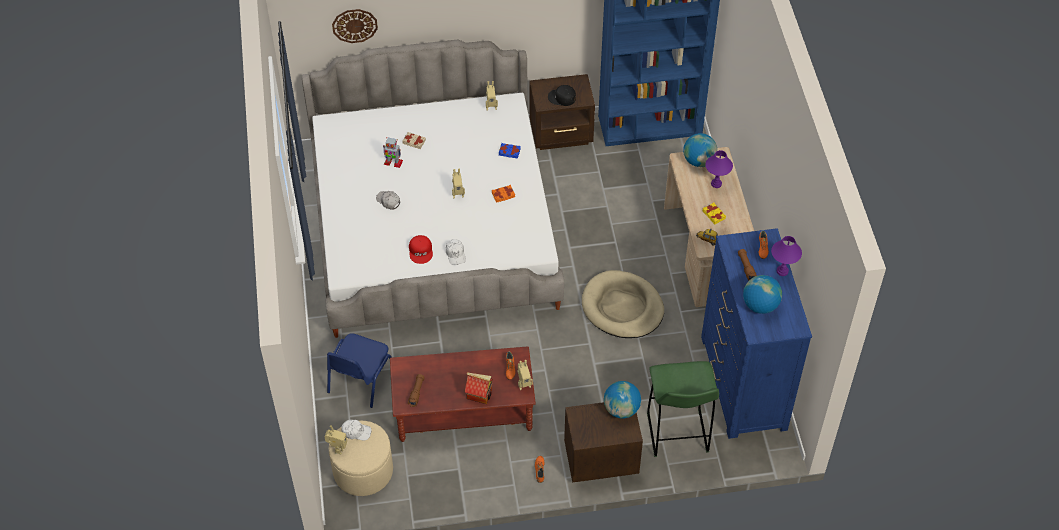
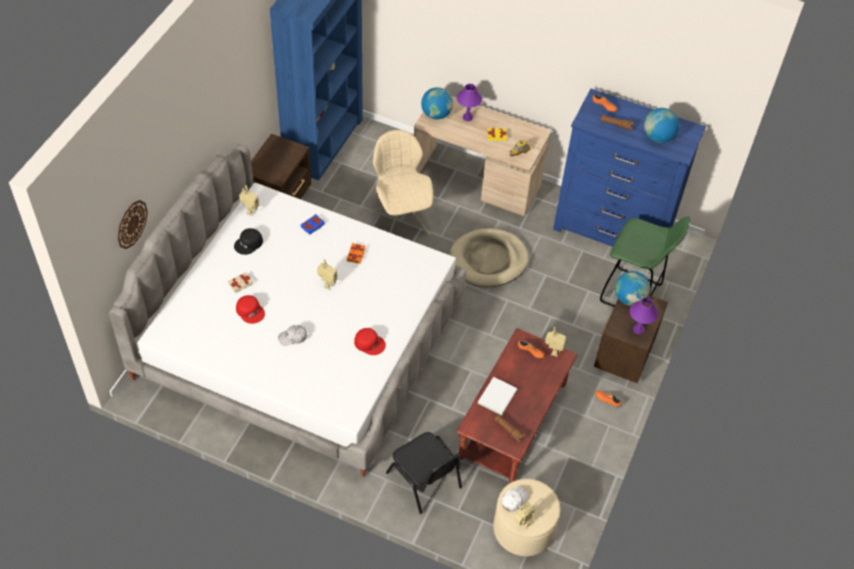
camera: 60 degrees left, 0 degrees up
blue chair [327,333,392,408] -> black chair [386,432,462,514]
toy robot [383,138,403,168] -> red cap [236,295,265,324]
white cap [446,239,466,265] -> none
toy house [465,373,493,404] -> none
black cap [548,85,576,106] -> black cap moved to [234,228,263,255]
purple table lamp [771,236,802,276] -> purple table lamp moved to [630,298,658,334]
none -> beige chair [373,130,433,235]
none -> white book [478,377,517,415]

